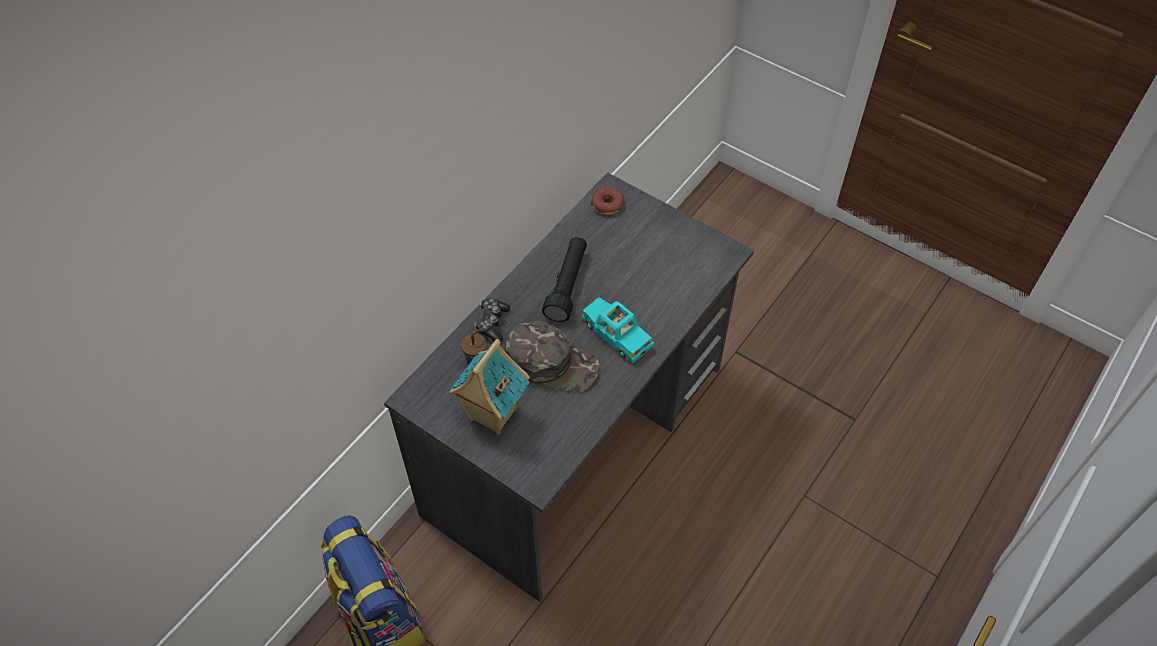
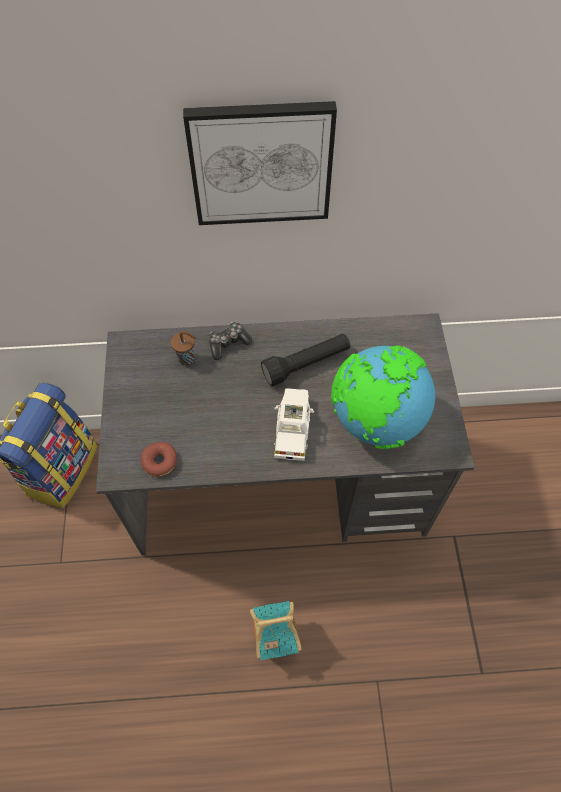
camera: 50 degrees right, 5 degrees up
toy house [449,339,530,435] -> toy house moved to [250,601,302,660]
green cap [505,321,600,394] -> none
turquoise toy car [582,298,654,363] -> white toy car [274,388,314,461]
donut [591,186,624,215] -> donut moved to [141,442,177,477]
none -> picture [183,101,337,225]
none -> globe [331,346,435,449]

